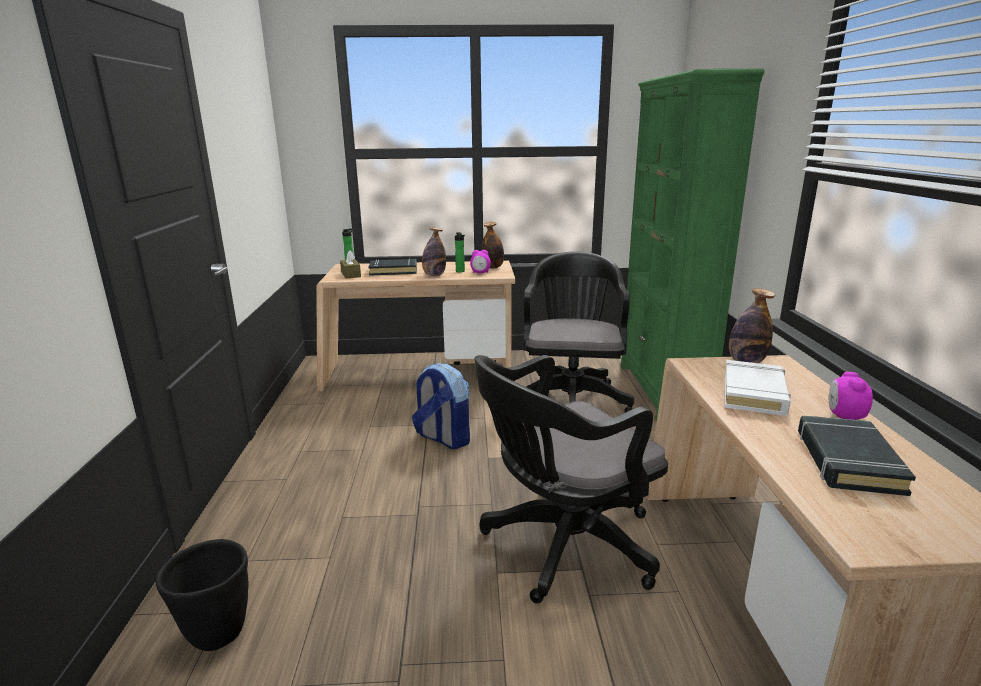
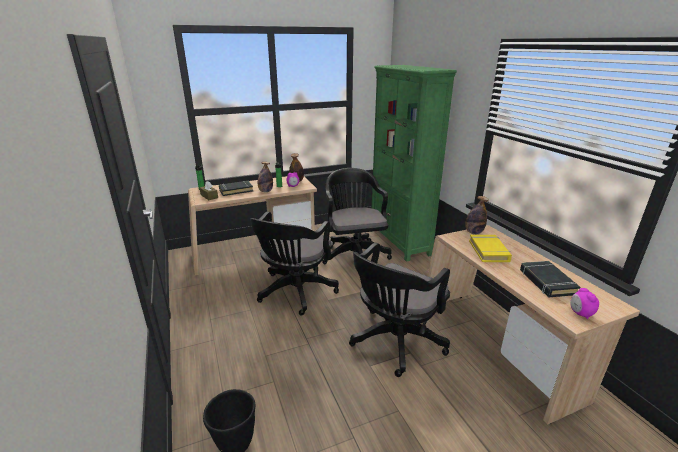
camera: 20 degrees left, 5 degrees up
backpack [412,363,470,449] -> black office chair [250,212,339,316]
white book [724,360,791,416] -> yellow book [469,235,512,262]
alarm clock [829,372,873,420] -> alarm clock moved to [570,288,599,319]

